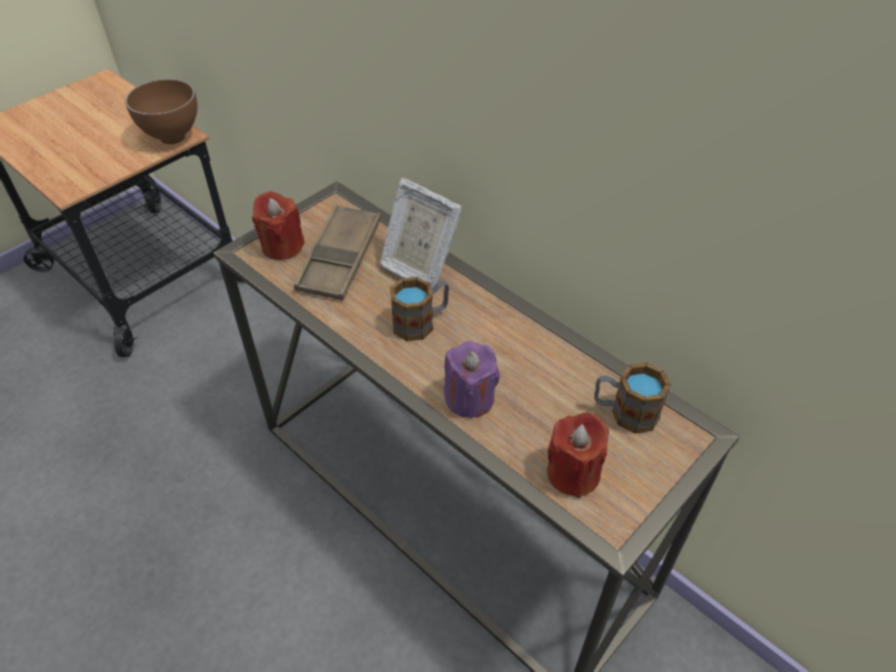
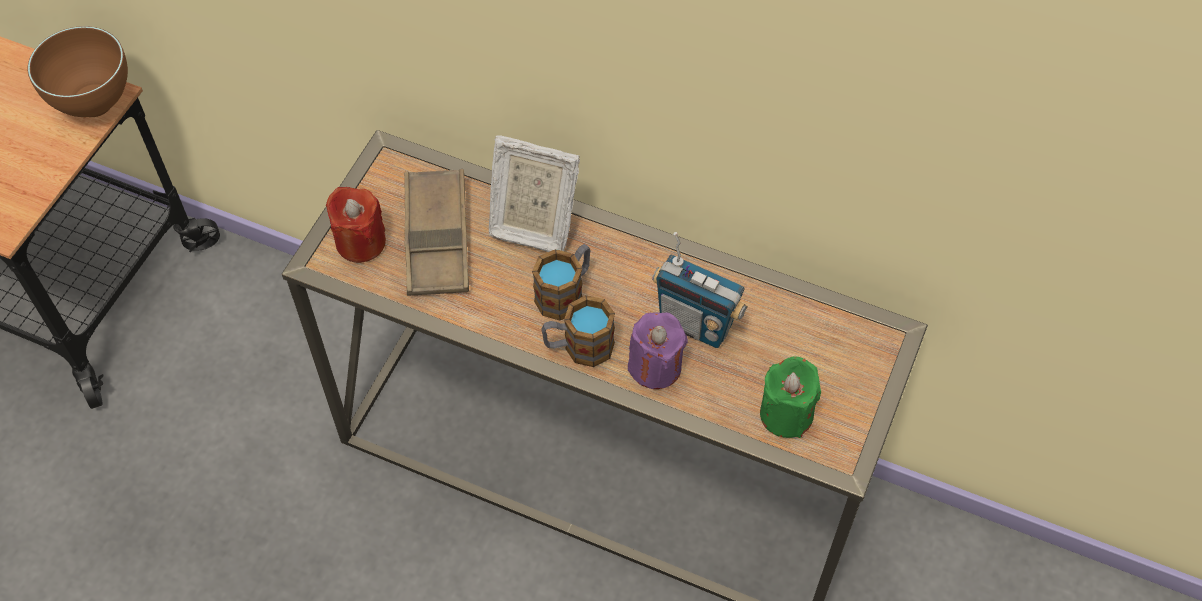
camera: 20 degrees left, 10 degrees up
red candle [547,412,609,498] -> green candle [760,357,821,438]
mug [594,362,671,433] -> mug moved to [541,295,615,367]
none -> radio [652,232,748,348]

